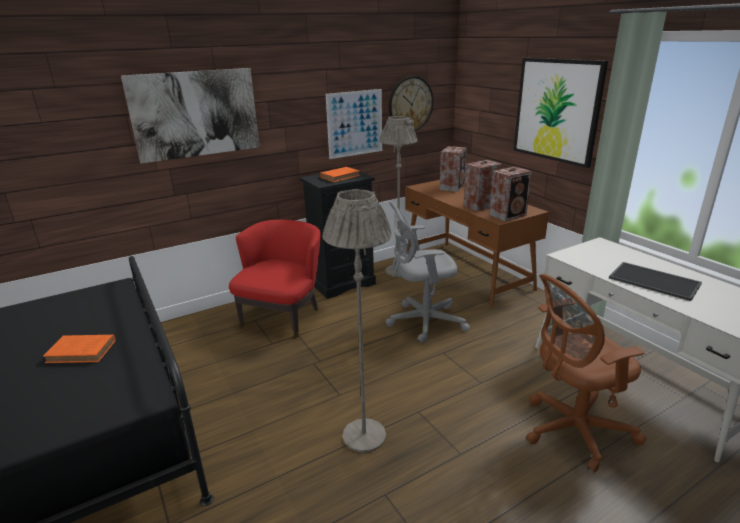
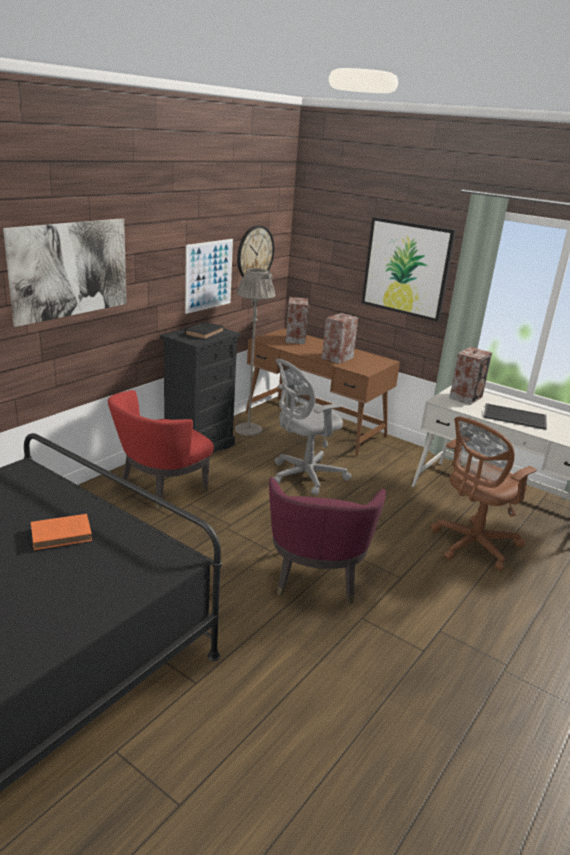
camera: 25 degrees left, 0 degrees up
red armchair [229,220,321,338] -> red armchair turned 135 degrees counterclockwise [108,390,214,510]
orange book [320,167,360,182] -> black book [185,322,224,340]
grey floor lamp [323,189,392,453] -> purple armchair [269,477,386,604]
speaker [490,167,532,221] -> speaker moved to [449,347,492,405]

